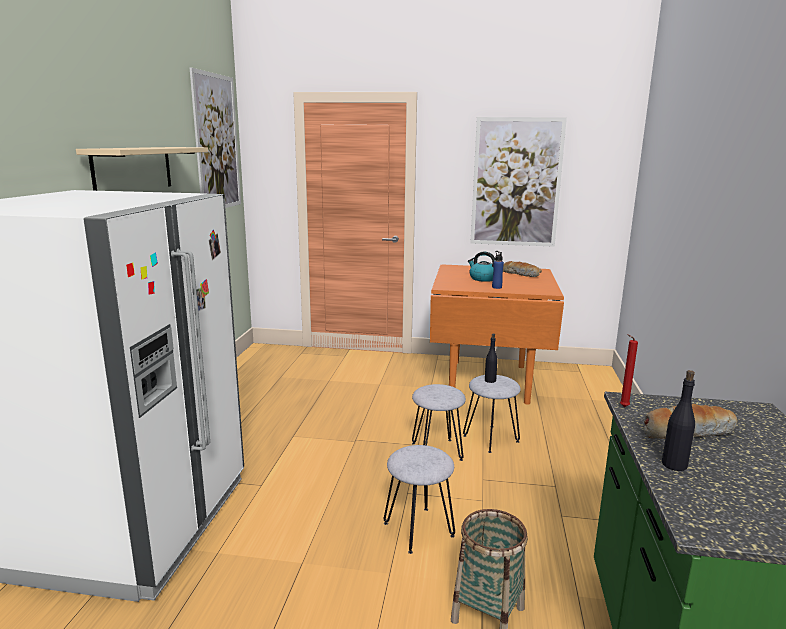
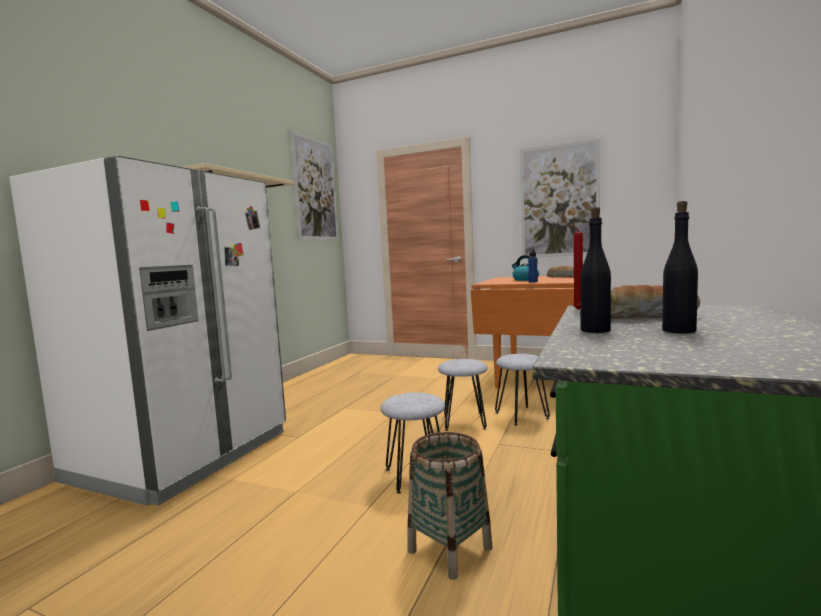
camera: 15 degrees right, 10 degrees down
black bottle [485,334,498,383] -> black bottle moved to [662,201,698,333]

